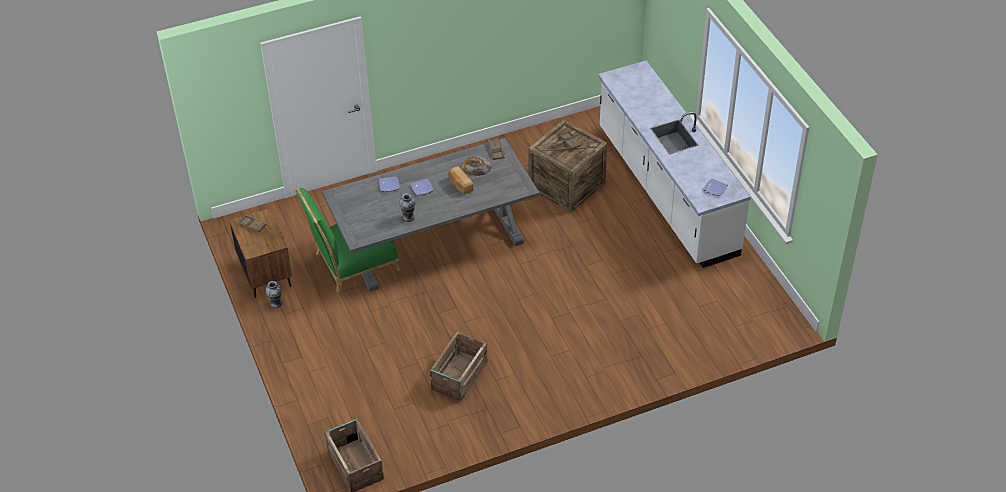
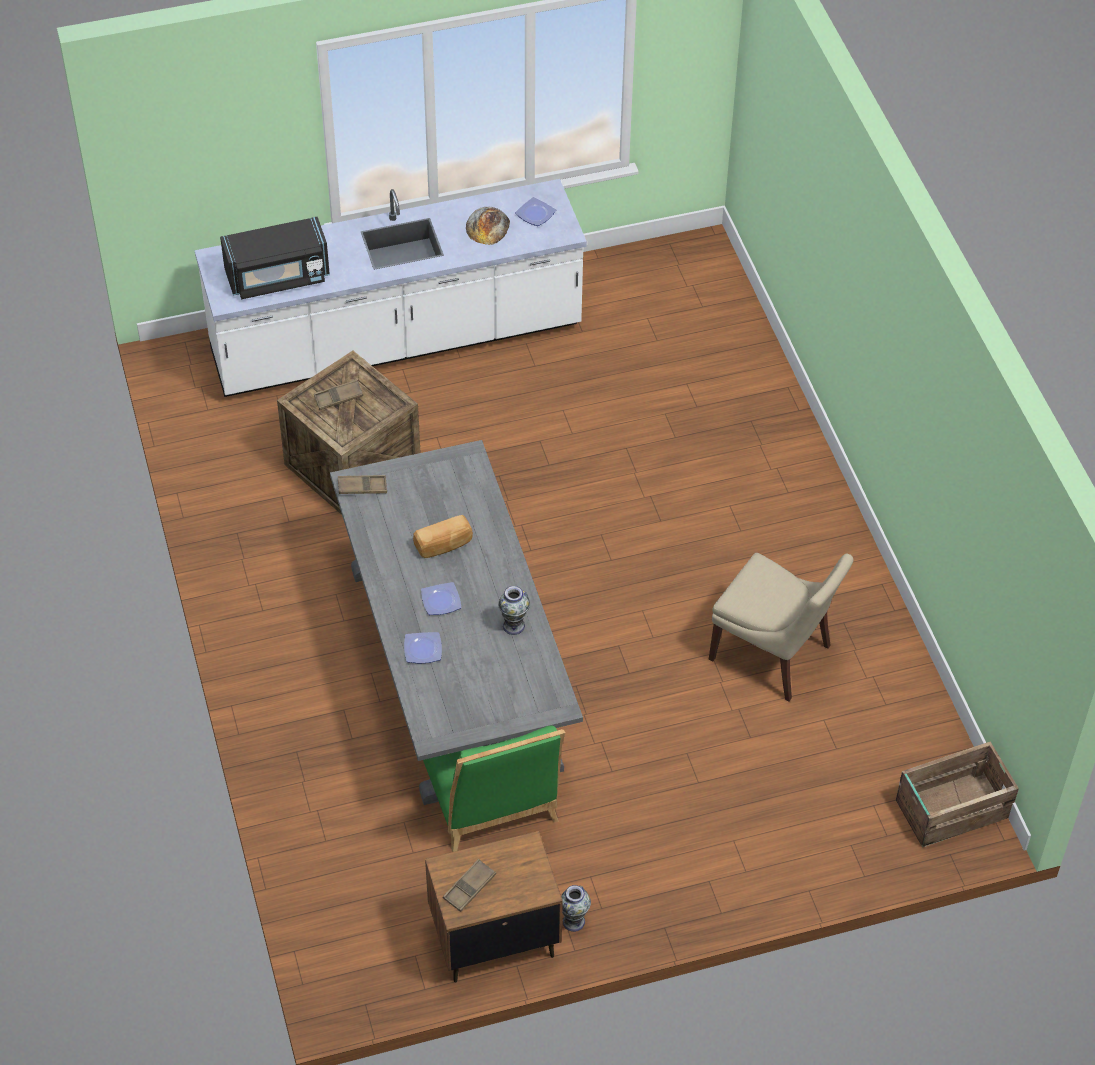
camera: 85 degrees left, 5 degrees up
crate [430,332,488,401] -> beige chair [709,553,853,701]
bread [461,156,492,176] -> bread moved to [466,207,510,245]
none -> black microwave [220,217,330,299]

